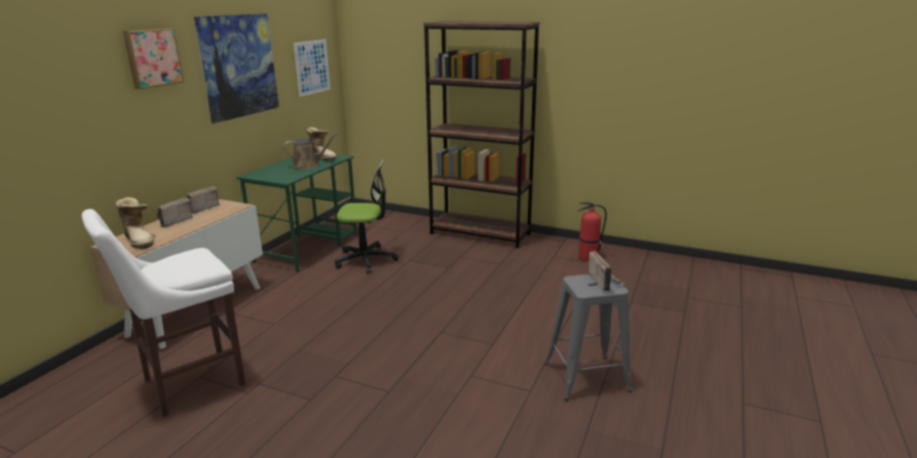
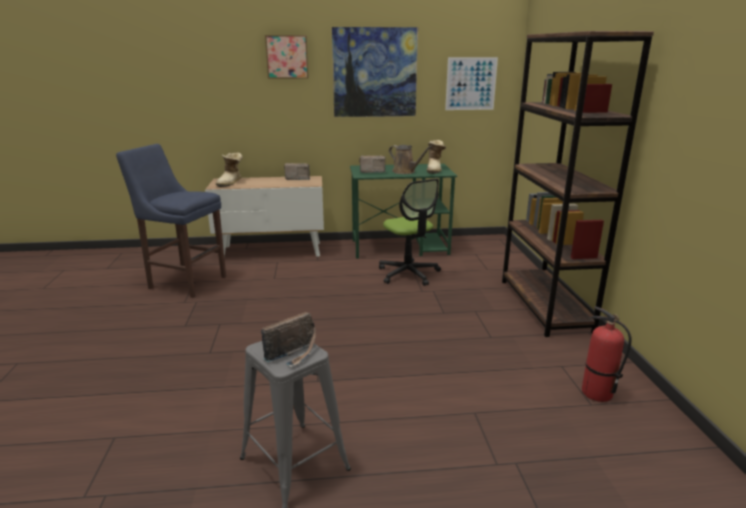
camera: 60 degrees right, 0 degrees up
white stool [82,209,246,417] -> blue stool [116,144,226,298]
radio [157,198,194,227] -> radio moved to [359,156,386,173]

